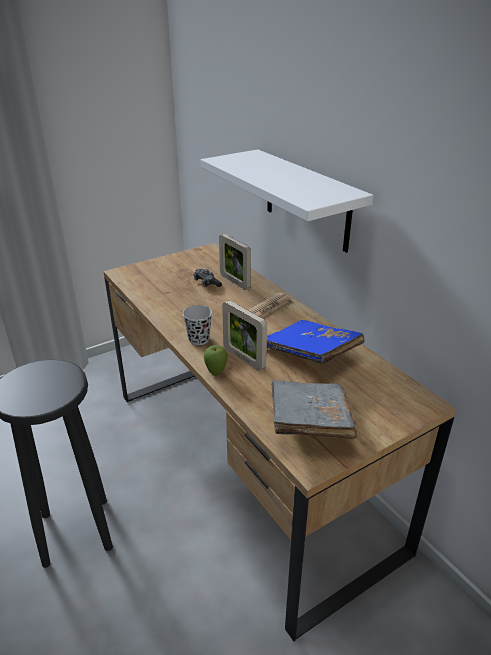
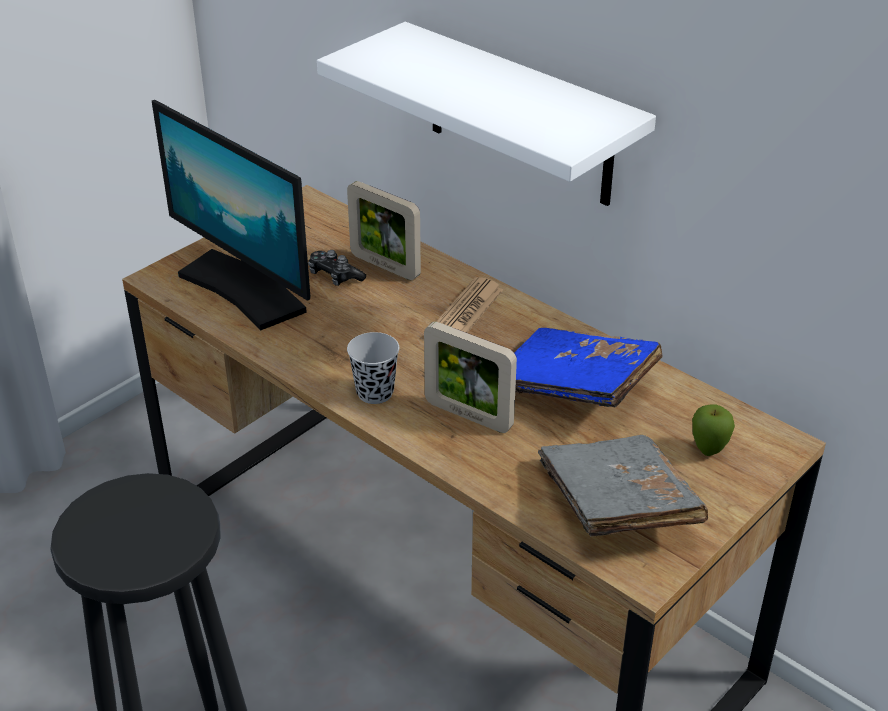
camera: 15 degrees left, 5 degrees up
apple [204,345,228,376] -> apple moved to [692,404,735,456]
none -> monitor [152,100,310,331]

